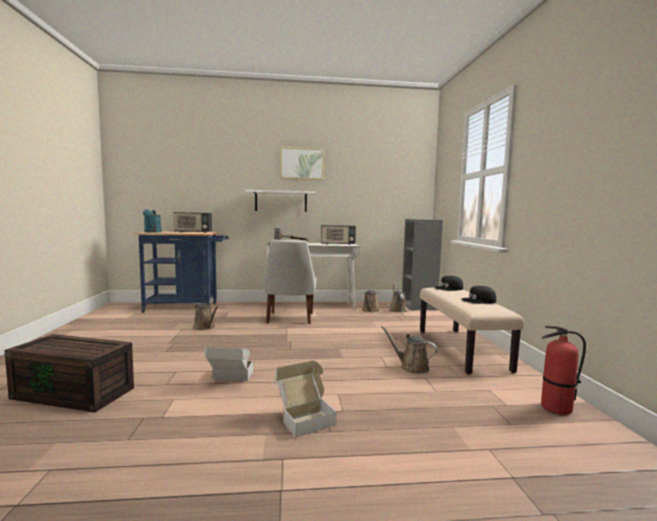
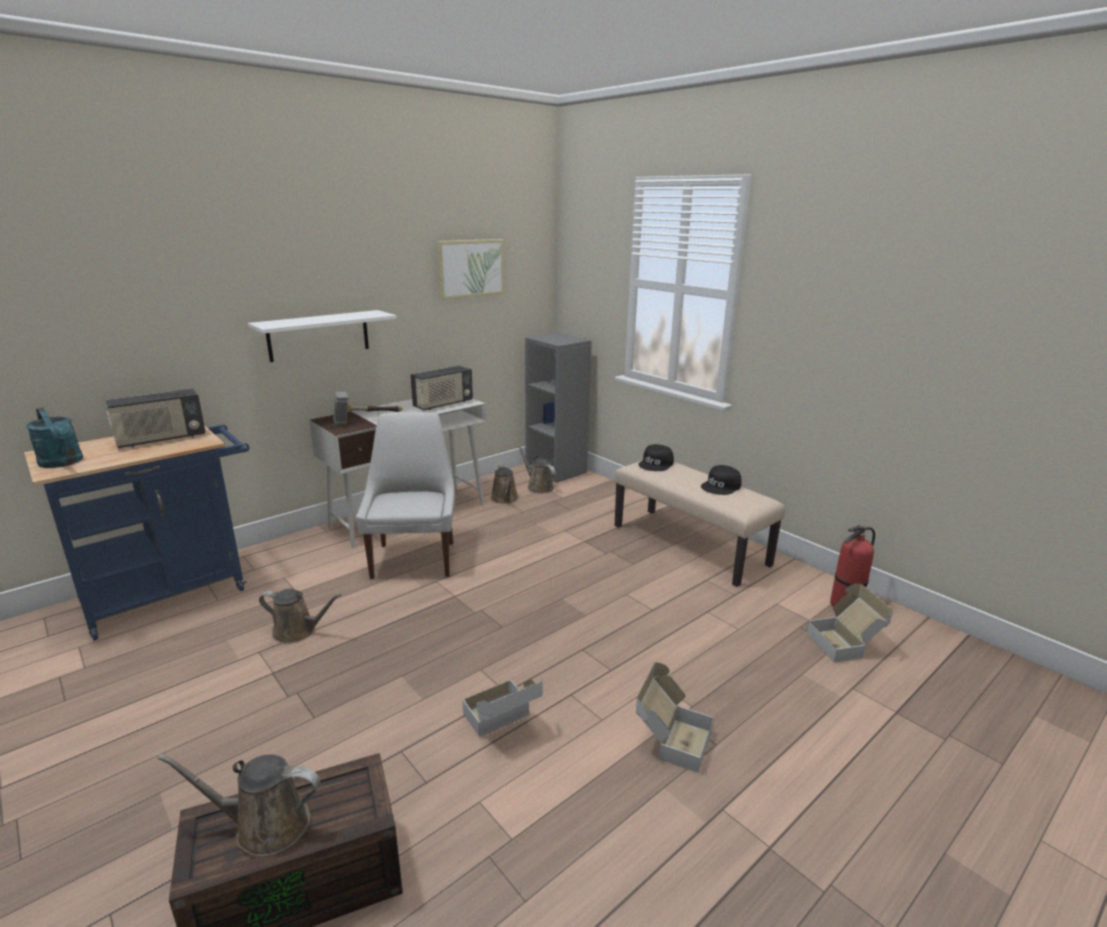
camera: 35 degrees left, 15 degrees up
white chair [264,240,317,324] -> white chair turned 150 degrees counterclockwise [356,412,455,579]
picture [280,147,324,180] -> picture moved to [437,239,504,300]
brown watering can [381,326,438,374] -> brown watering can moved to [157,754,320,857]
none -> cardboard box [806,584,893,663]

